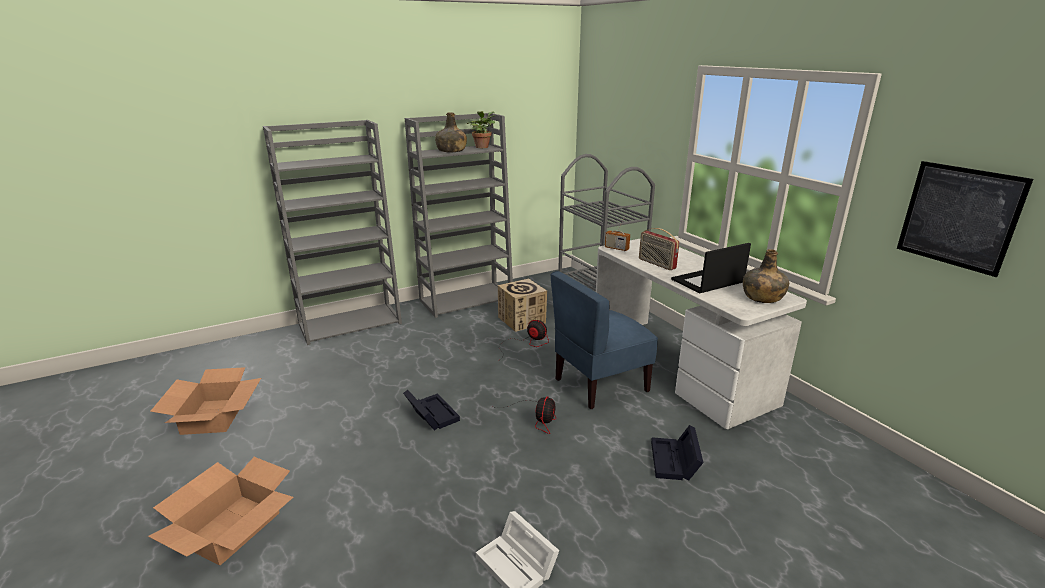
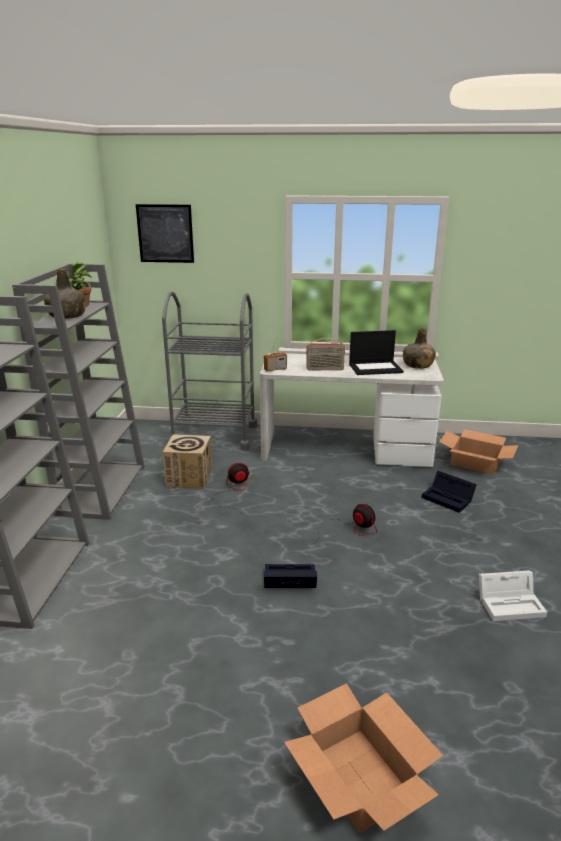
camera: 55 degrees left, 0 degrees up
cardboard box [150,367,261,435] -> cardboard box moved to [439,429,518,475]
blue chair [551,271,658,409] -> none
laptop [671,243,751,294] -> laptop turned 105 degrees counterclockwise [349,330,404,375]
picture [897,161,1033,277] -> picture moved to [136,204,194,263]

